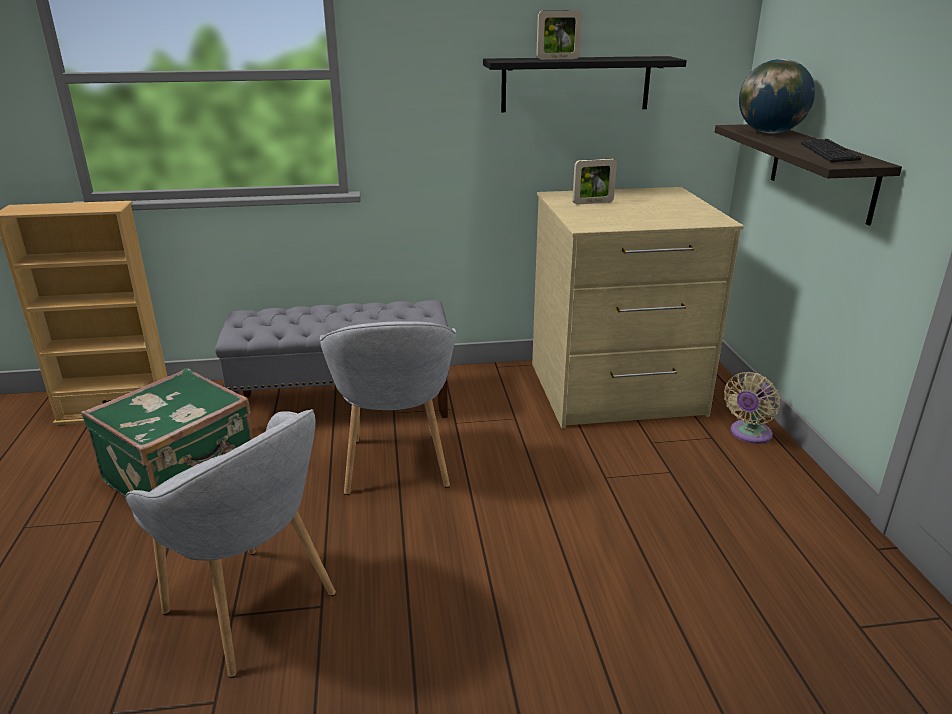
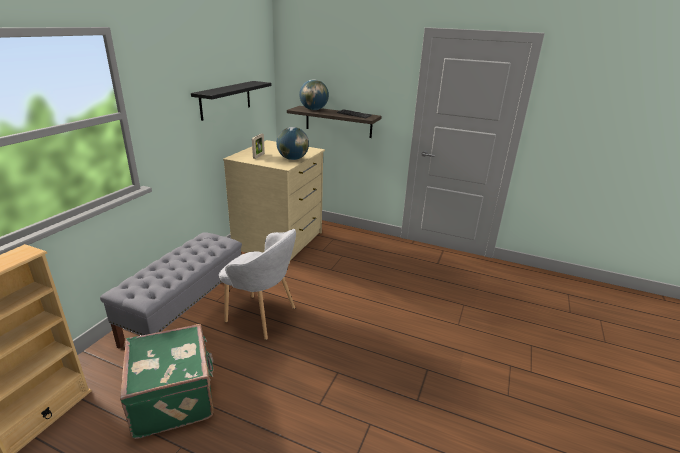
camera: 60 degrees left, 0 degrees up
grey armchair [125,409,336,678] -> none
picture frame [536,10,583,60] -> none
beige fan [724,372,780,444] -> none
none -> globe [276,127,309,160]

